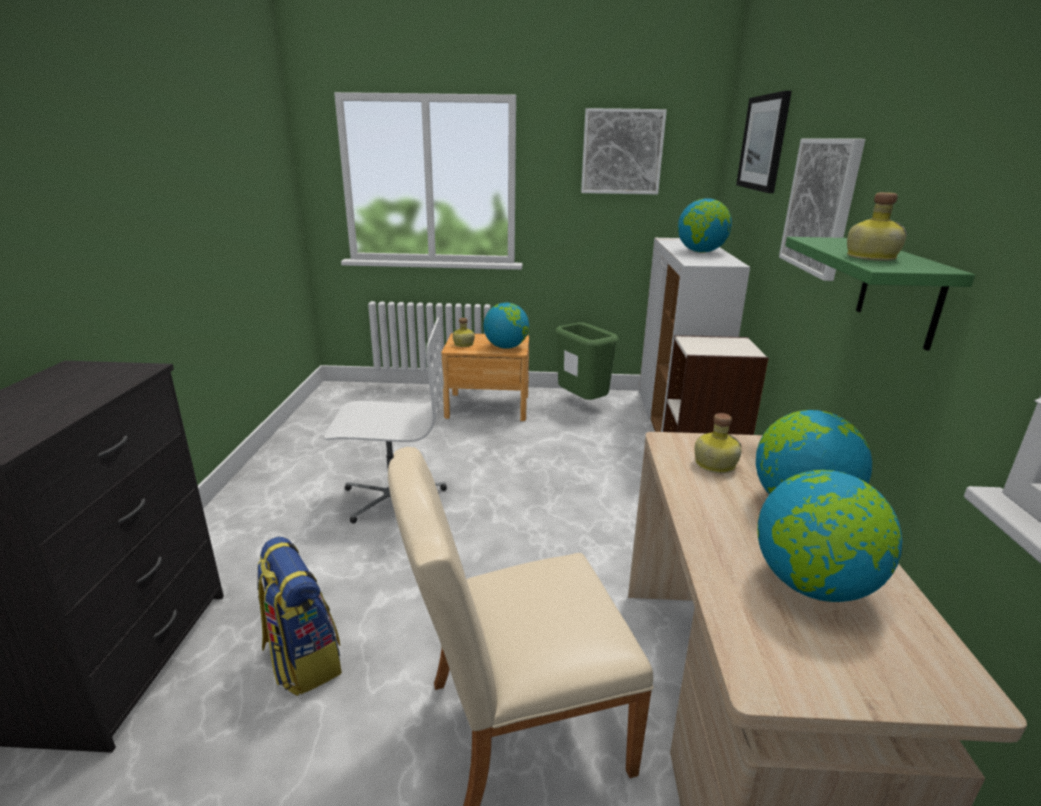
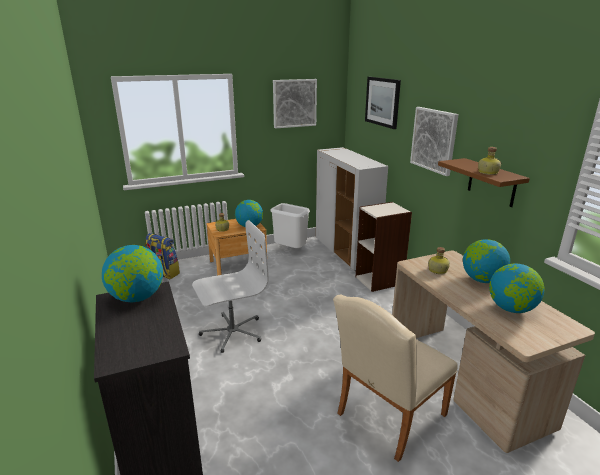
camera: 25 degrees left, 0 degrees up
backpack [257,537,342,696] -> backpack moved to [145,233,180,279]
green trash can [555,322,619,400] -> white trash can [270,203,310,248]
globe [678,198,732,253] -> globe moved to [102,245,163,302]
green shelf [785,237,975,351] -> brown shelf [438,158,530,207]

